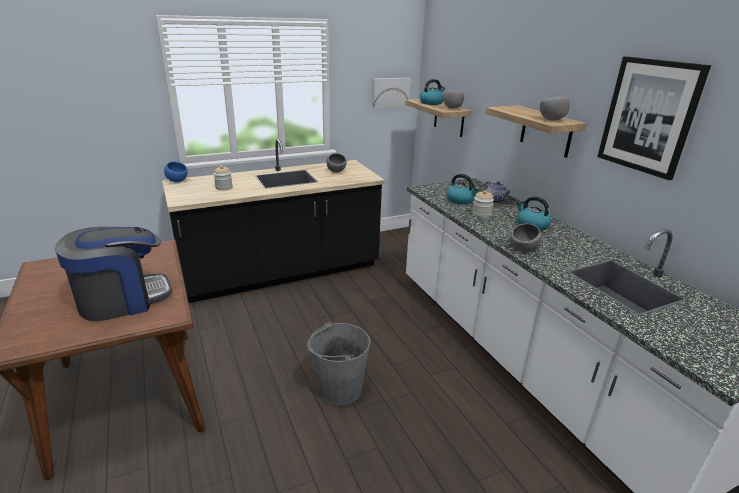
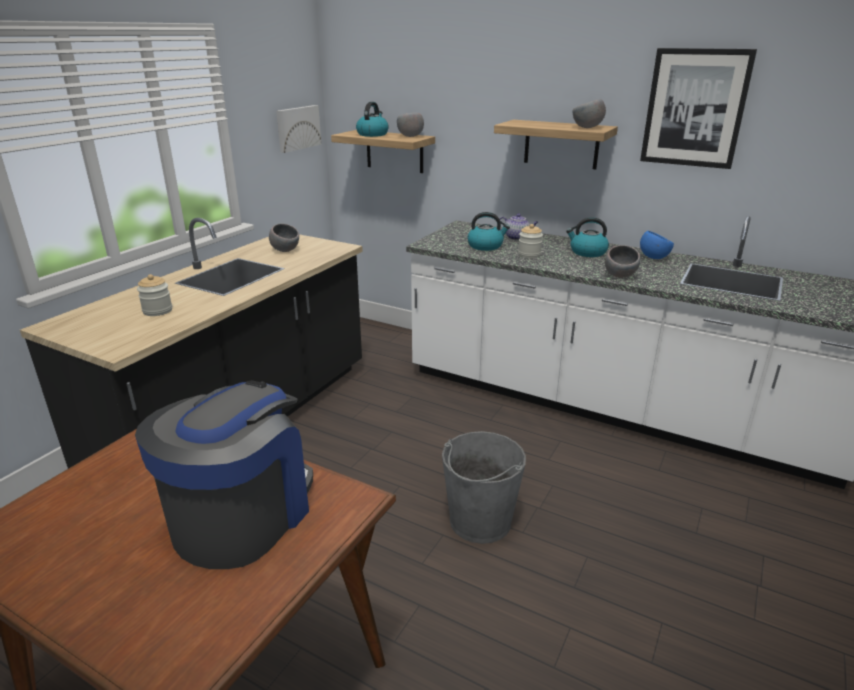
camera: 35 degrees left, 0 degrees up
blue bowl [164,162,188,182] -> blue bowl moved to [640,231,674,259]

